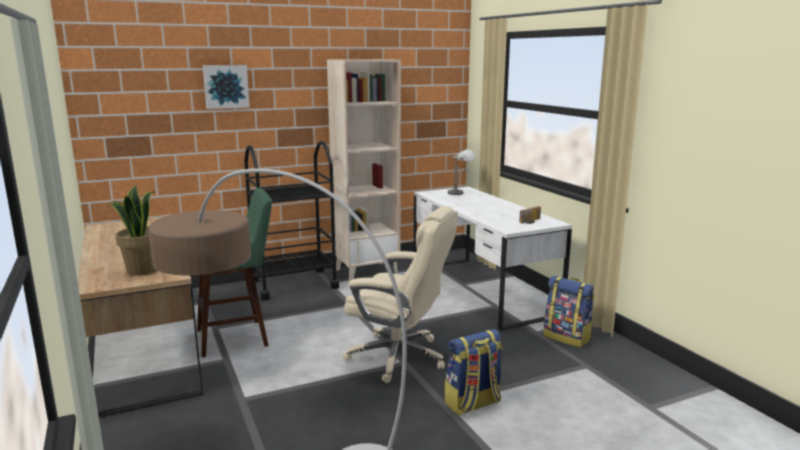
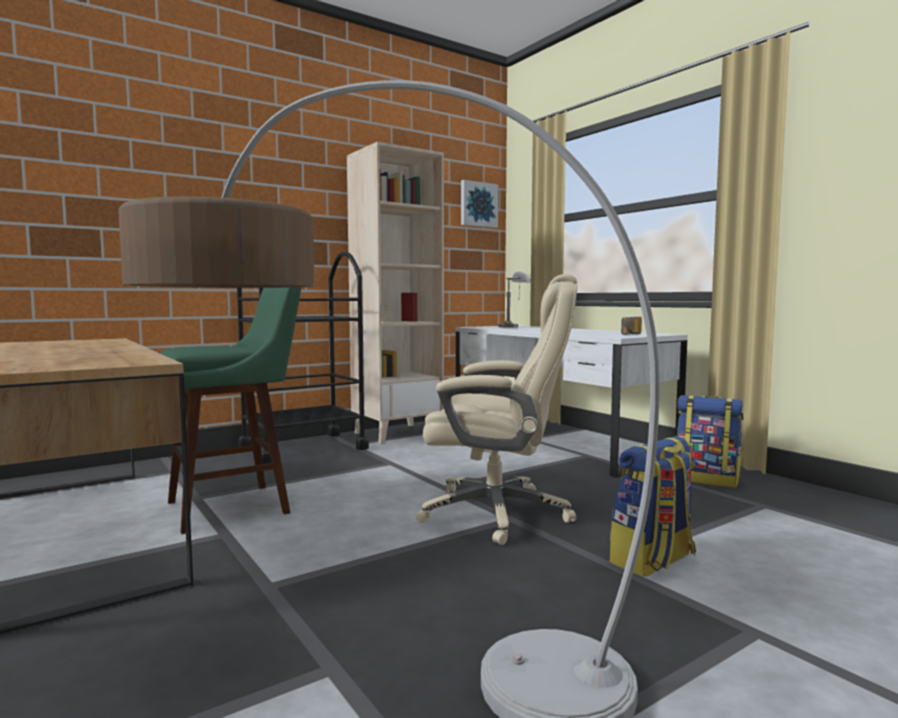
camera: 10 degrees left, 10 degrees down
potted plant [109,185,157,276] -> none
picture [203,65,250,109] -> picture moved to [461,180,498,228]

